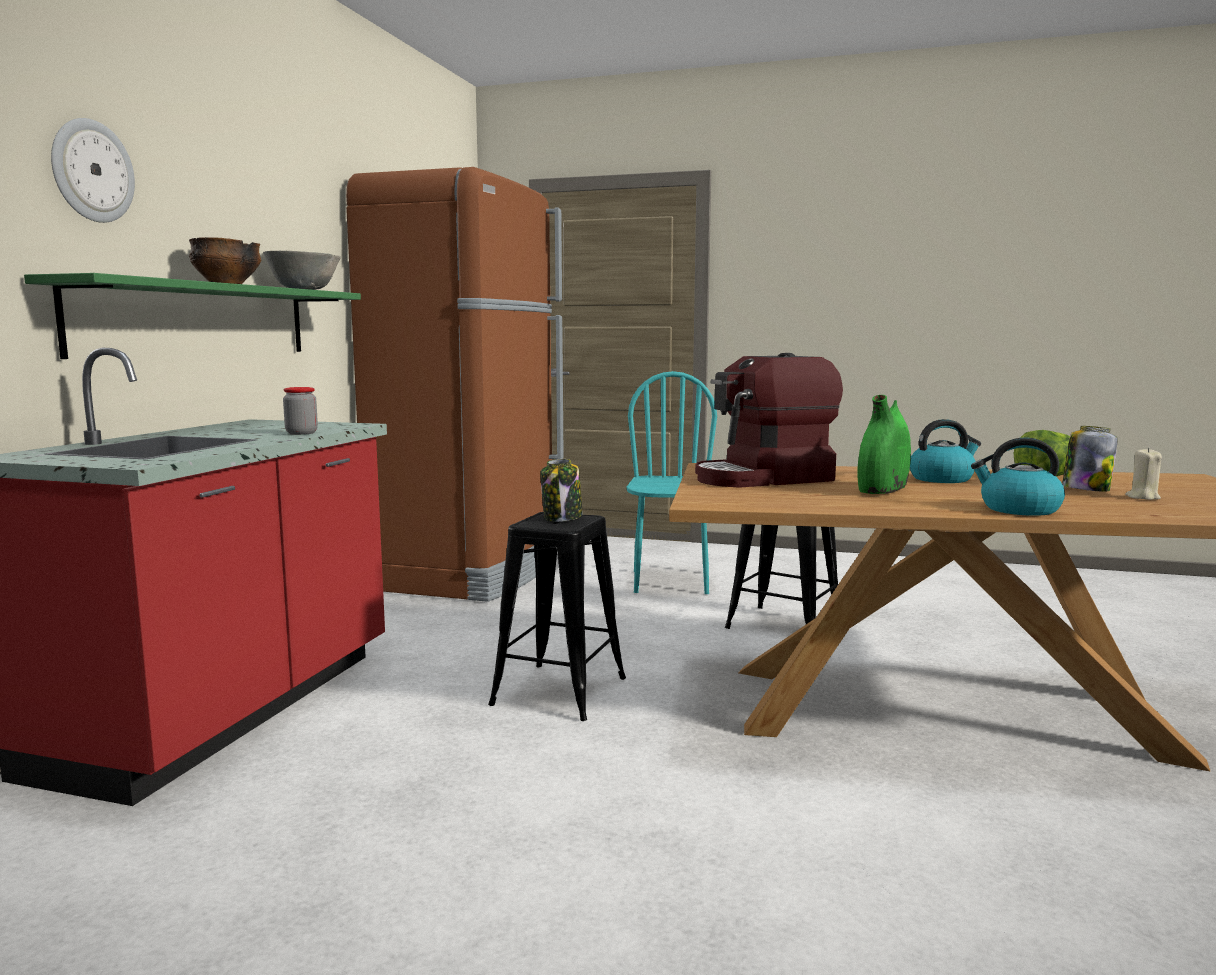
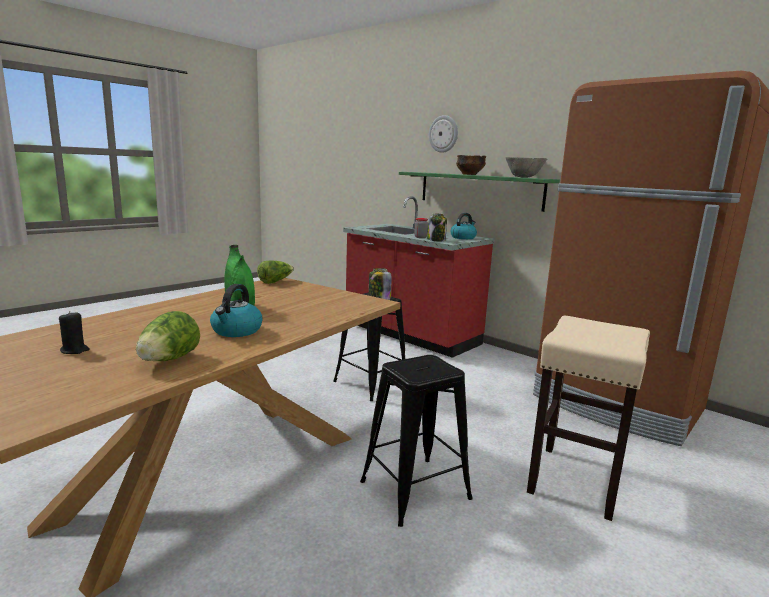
camera: 115 degrees right, 5 degrees up
turquoise chair [626,371,717,594] -> beige stool [527,316,650,521]
coffee machine [695,353,843,488] -> none
kettle [971,438,1065,516] -> kettle moved to [451,213,477,239]
jar [1062,426,1118,492] -> jar moved to [427,213,447,242]
beige candle [1125,448,1162,500] -> black candle [59,311,90,354]
none -> lettuce [257,261,294,284]

